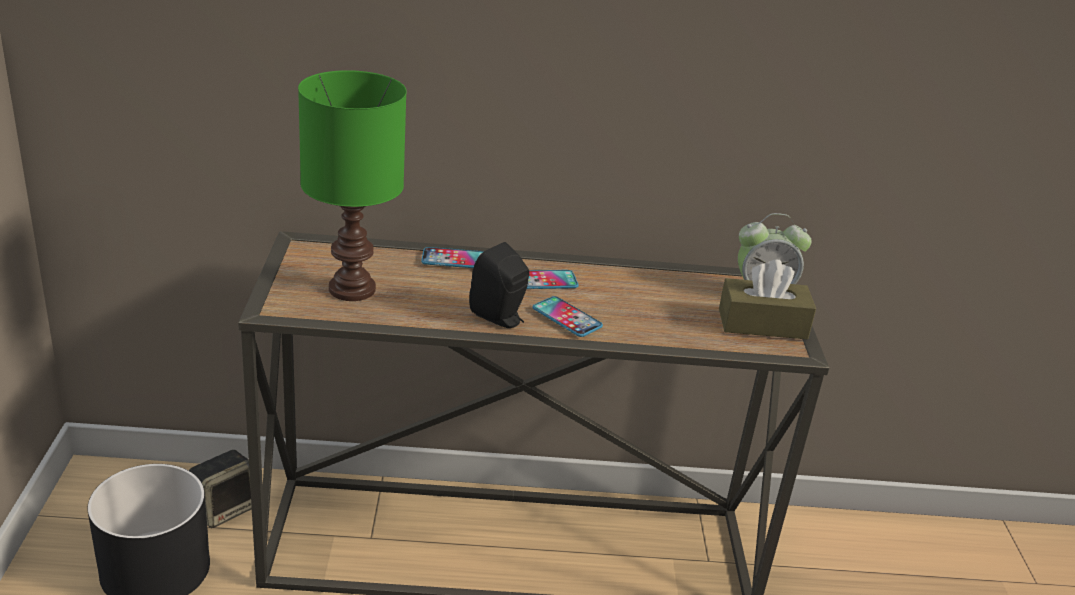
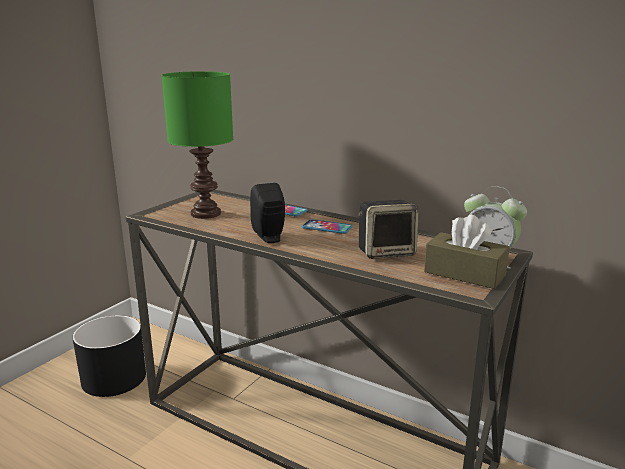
camera: 35 degrees right, 10 degrees down
speaker [189,450,252,528] -> speaker moved to [358,200,419,259]
phone [532,296,603,337] -> none

